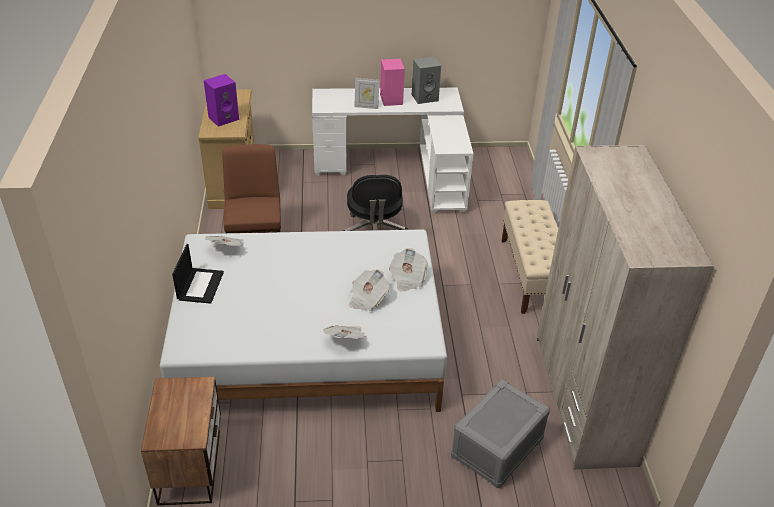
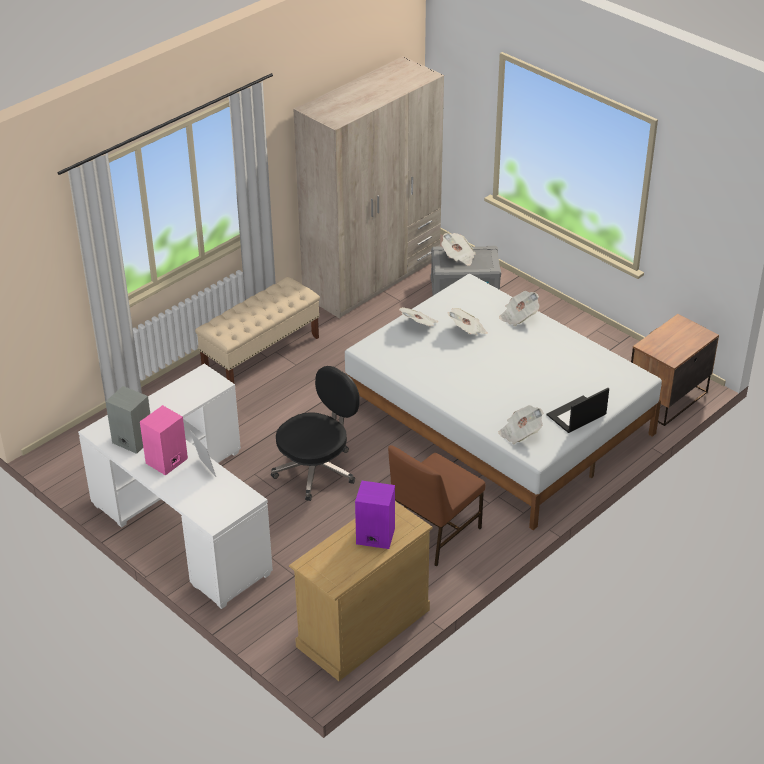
camera: 130 degrees left, 0 degrees up
none -> newspaper [441,233,476,266]

